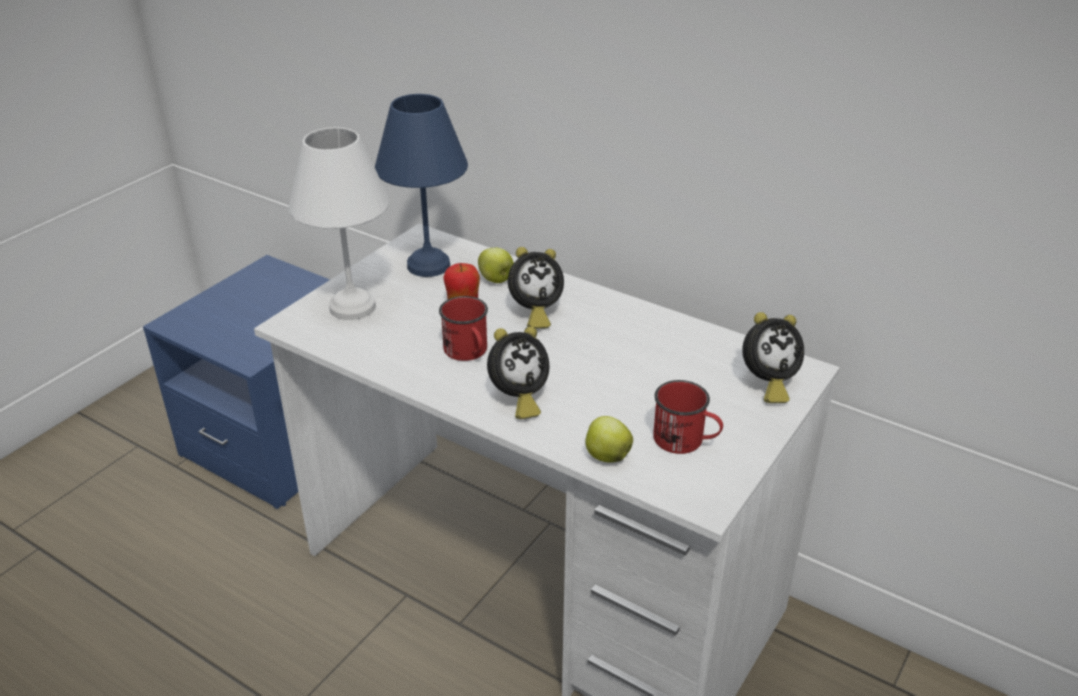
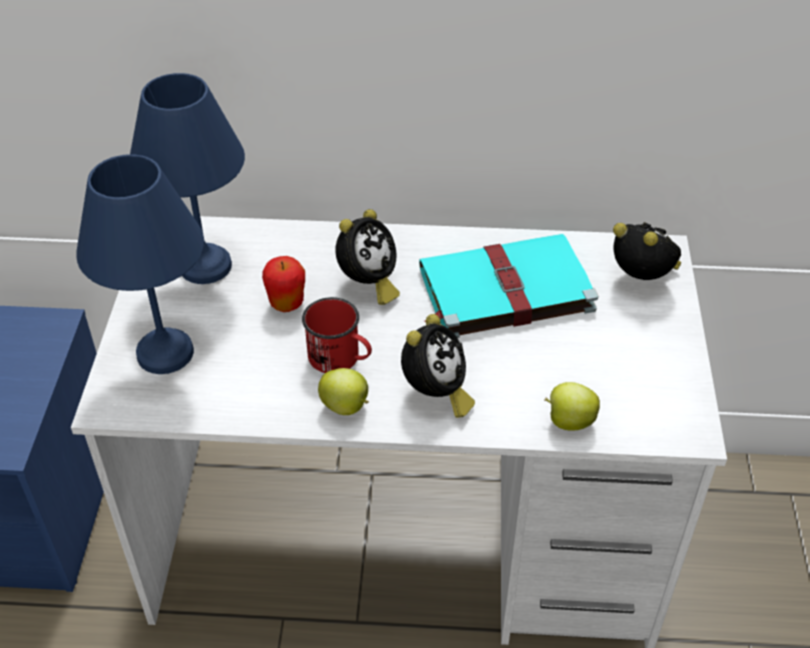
camera: 30 degrees left, 10 degrees up
white table lamp [289,127,390,320] -> blue table lamp [76,154,204,374]
apple [478,248,514,283] -> apple moved to [318,368,369,415]
red mug [653,380,723,454] -> none
alarm clock [742,312,804,403] -> alarm clock turned 90 degrees counterclockwise [613,222,681,280]
none -> turquoise book [419,234,599,338]

